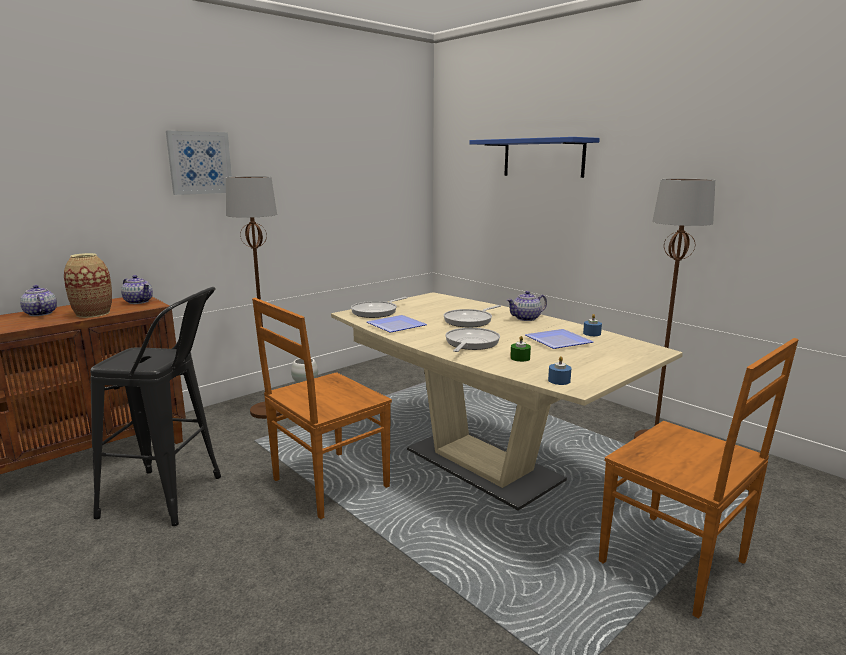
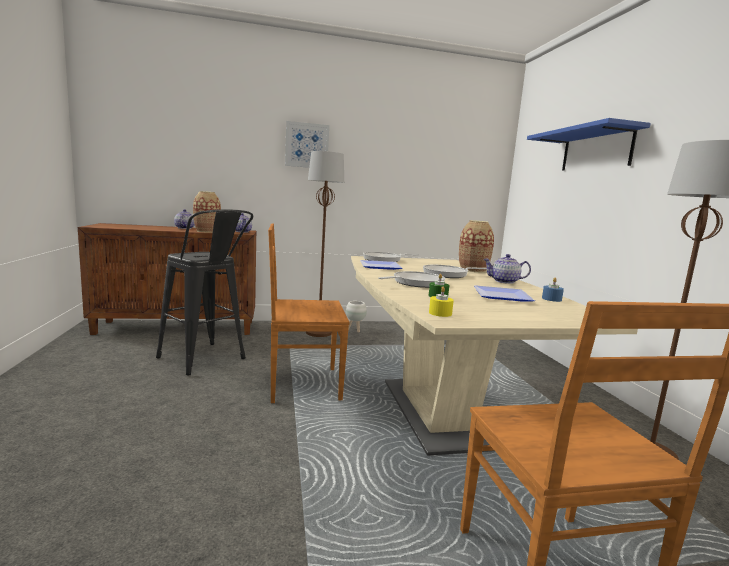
camera: 30 degrees right, 5 degrees down
blue candle [548,356,571,385] -> yellow candle [429,287,454,317]
none -> vase [459,220,494,272]

